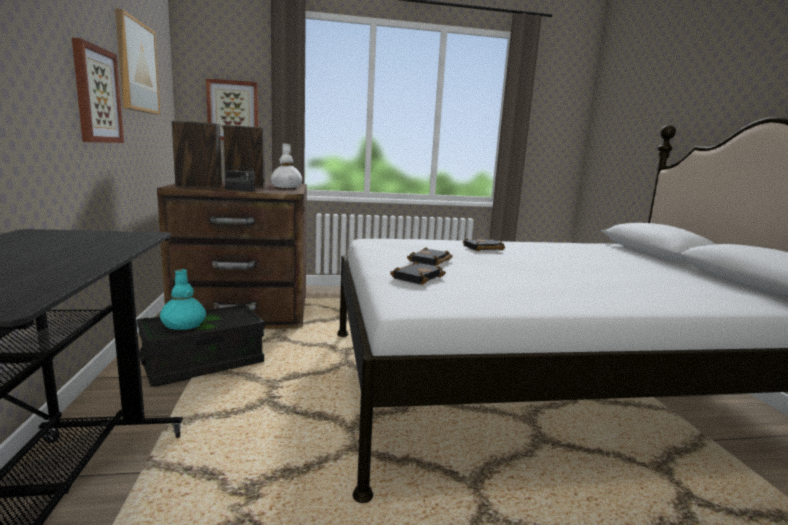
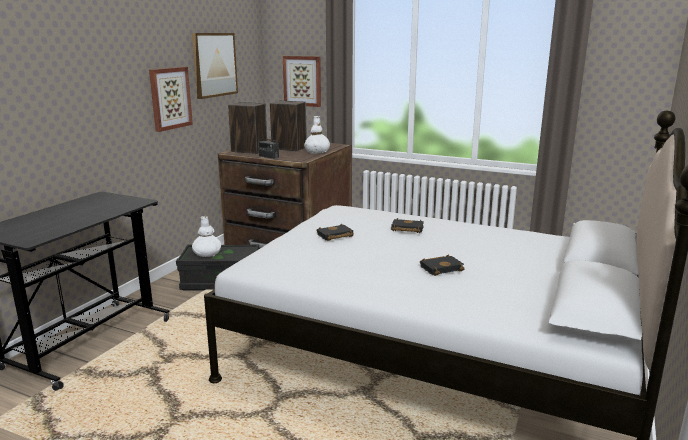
camera: 35 degrees right, 5 degrees up
turquoise vase [160,269,206,330] -> white vase [192,216,221,257]
black book [390,261,446,285] -> black book moved to [420,254,465,276]

